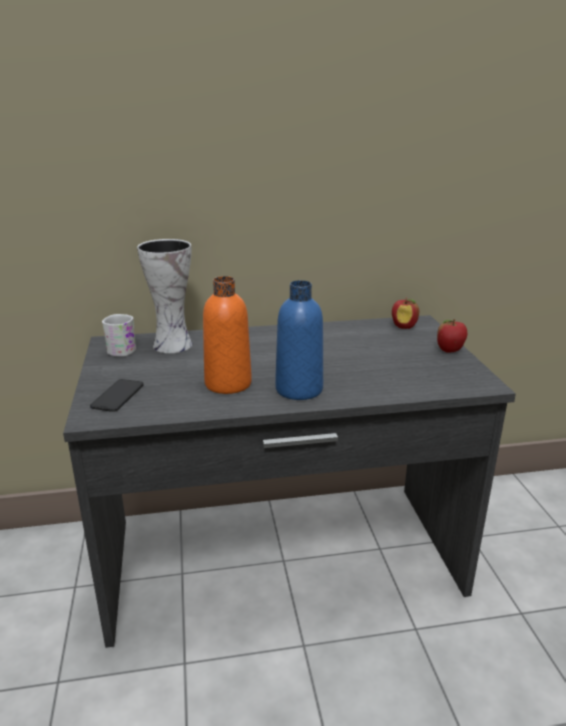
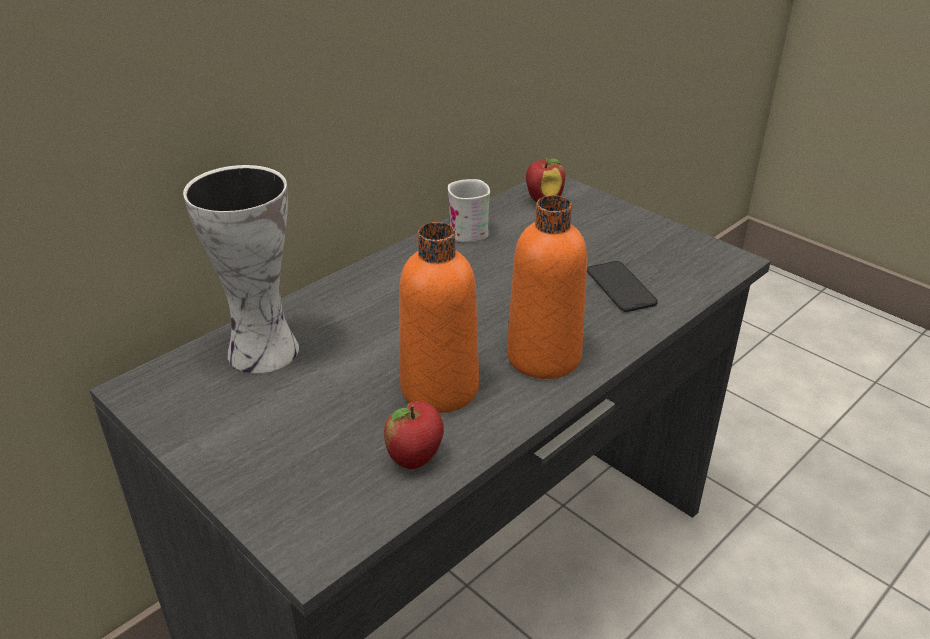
camera: 35 degrees left, 10 degrees up
phone [90,379,144,412] -> phone moved to [587,261,658,312]
white mug [102,314,136,357] -> white mug moved to [448,179,490,242]
blue bottle [275,280,323,400] -> orange bottle [507,195,587,379]
apple [437,319,467,353] -> apple moved to [384,401,444,469]

